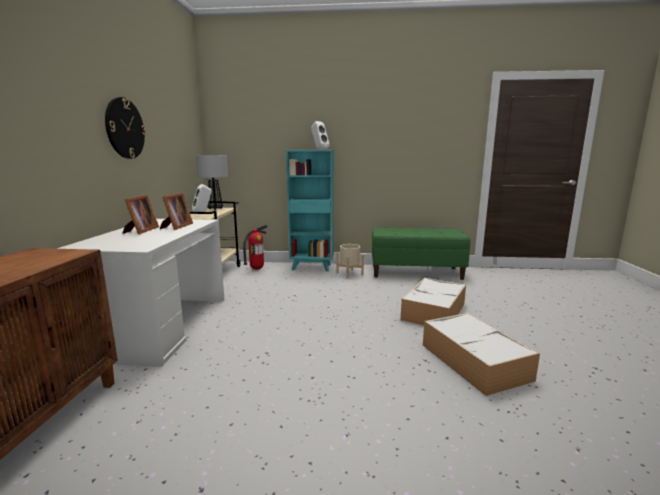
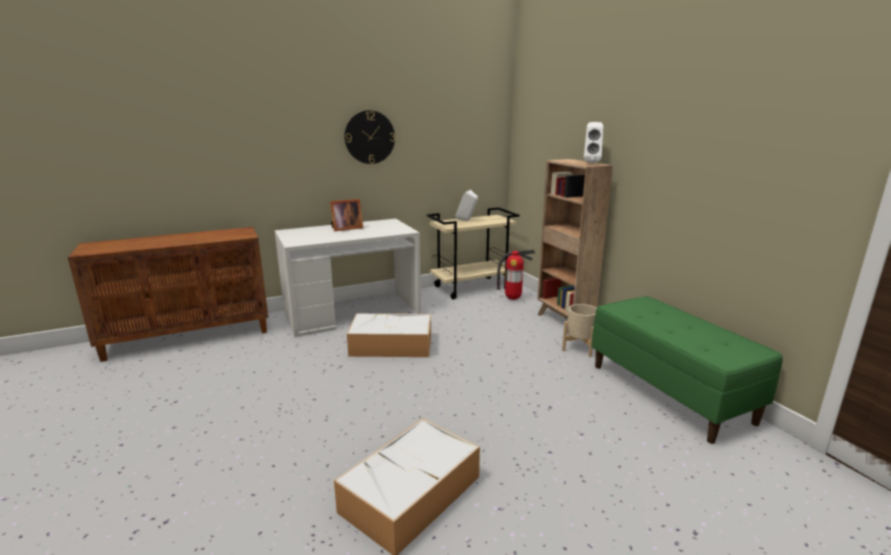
camera: 60 degrees right, 5 degrees up
picture frame [160,193,193,230] -> none
table lamp [196,155,228,210] -> none
turquoise bookcase [286,150,334,271] -> brown bookcase [537,159,613,321]
storage box [401,278,466,326] -> storage box moved to [347,314,431,357]

